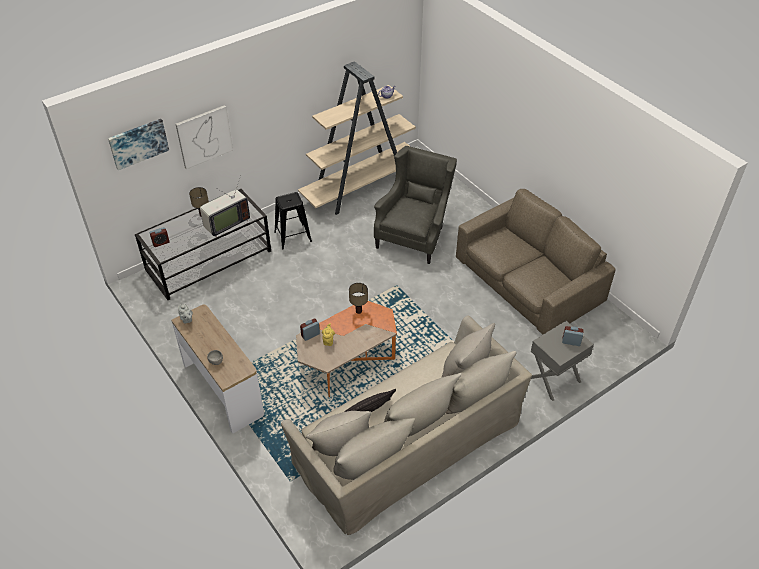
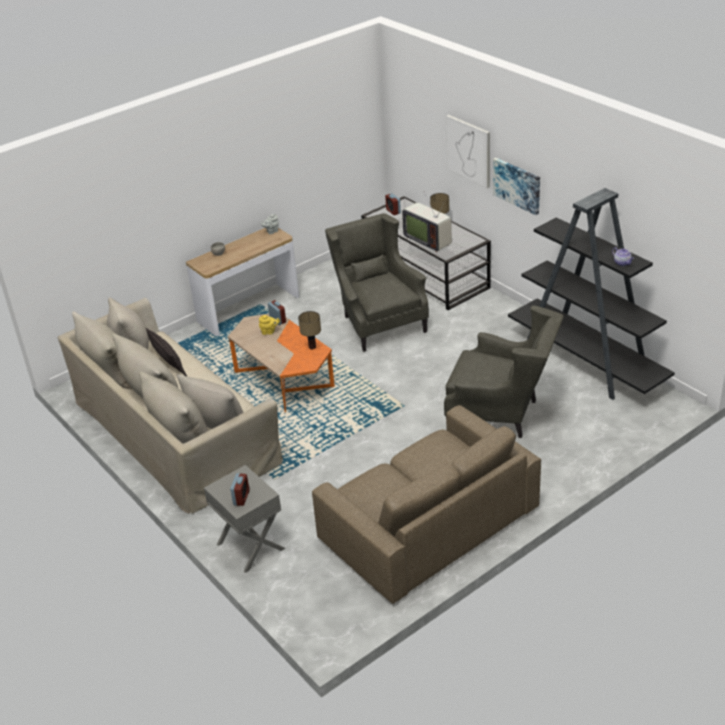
camera: 90 degrees right, 10 degrees down
picture [108,119,169,170] -> picture moved to [493,158,540,215]
black stool [274,192,312,250] -> none
beige bookcase [298,61,416,215] -> black bookcase [508,188,675,400]
none -> grey armchair [325,213,429,352]

